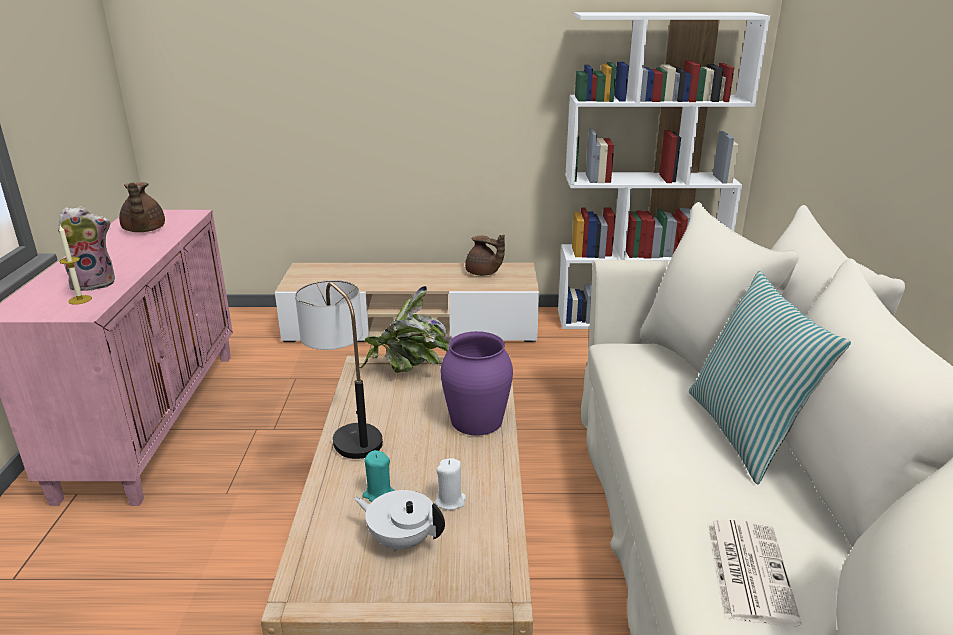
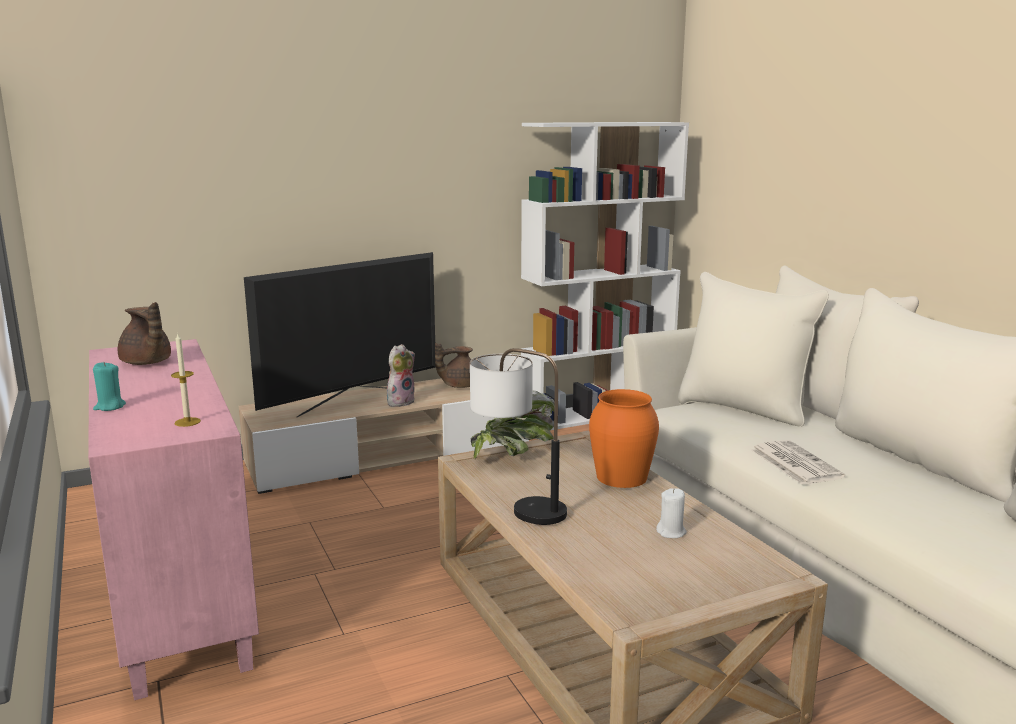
camera: 25 degrees left, 10 degrees down
plush toy [58,206,115,291] -> plush toy moved to [387,344,415,407]
white teapot [354,490,445,552] -> none
turquoise candle [362,450,395,502] -> turquoise candle moved to [93,362,126,411]
purple vase [441,331,513,436] -> orange vase [589,389,659,488]
brown teapot [465,235,505,276] -> brown teapot turned 150 degrees clockwise [435,343,473,388]
pillow [689,271,851,484] -> none
newspaper [707,519,802,626] -> newspaper moved to [751,440,845,484]
none -> television [244,252,436,417]

